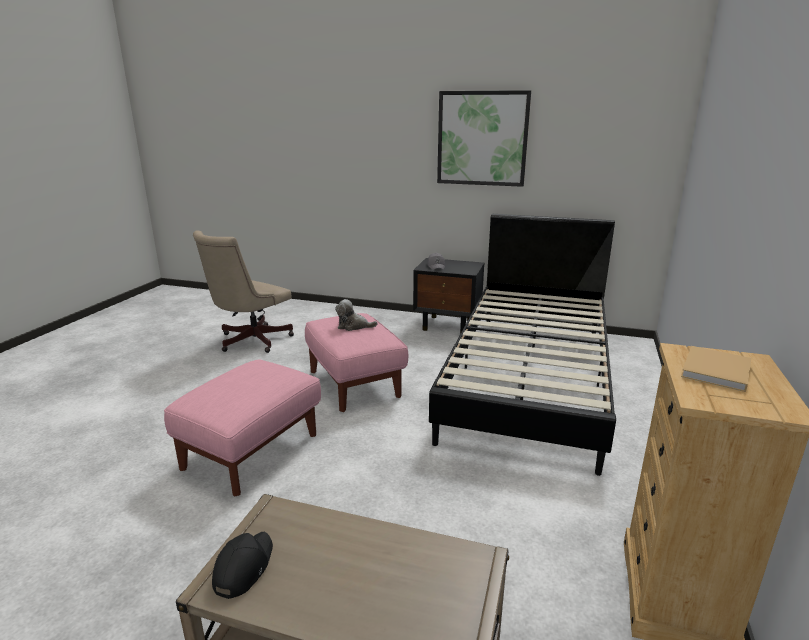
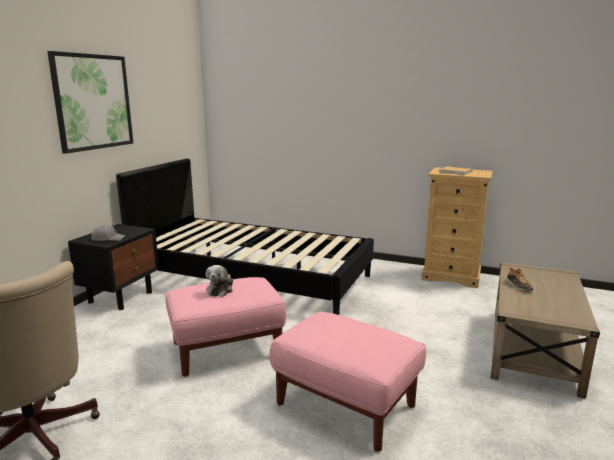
camera: 85 degrees left, 5 degrees down
black cap [212,532,273,599] -> none
none -> shoe [506,267,533,291]

